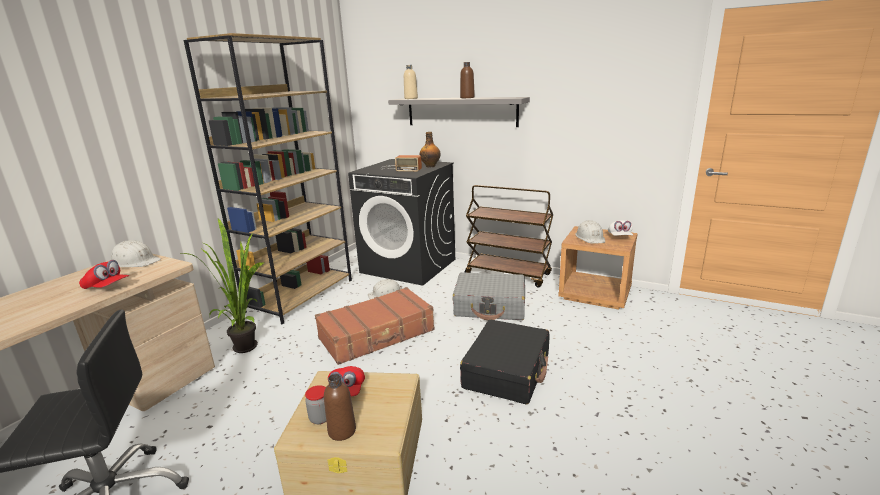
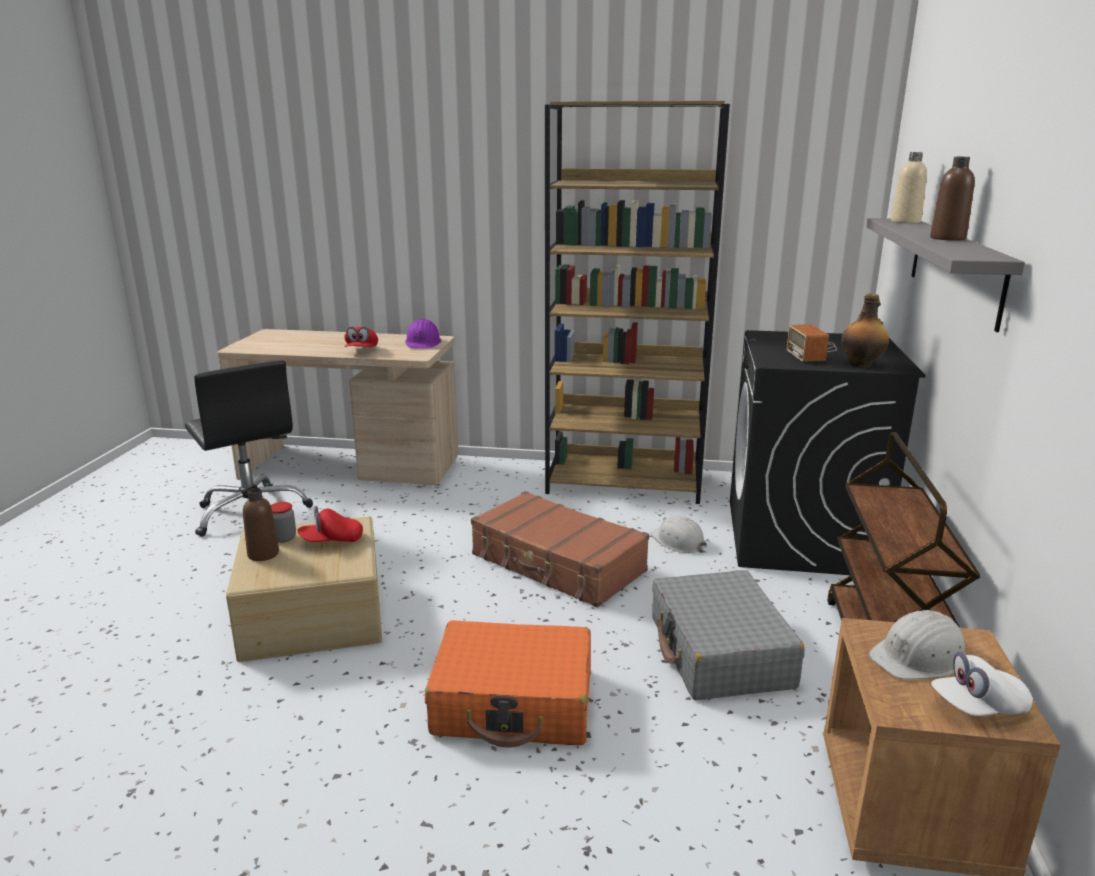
camera: 70 degrees right, 0 degrees up
white hard hat [111,240,161,267] -> purple hard hat [405,319,441,348]
potted plant [179,218,264,353] -> none
black suitcase [460,319,550,405] -> orange suitcase [425,620,591,748]

